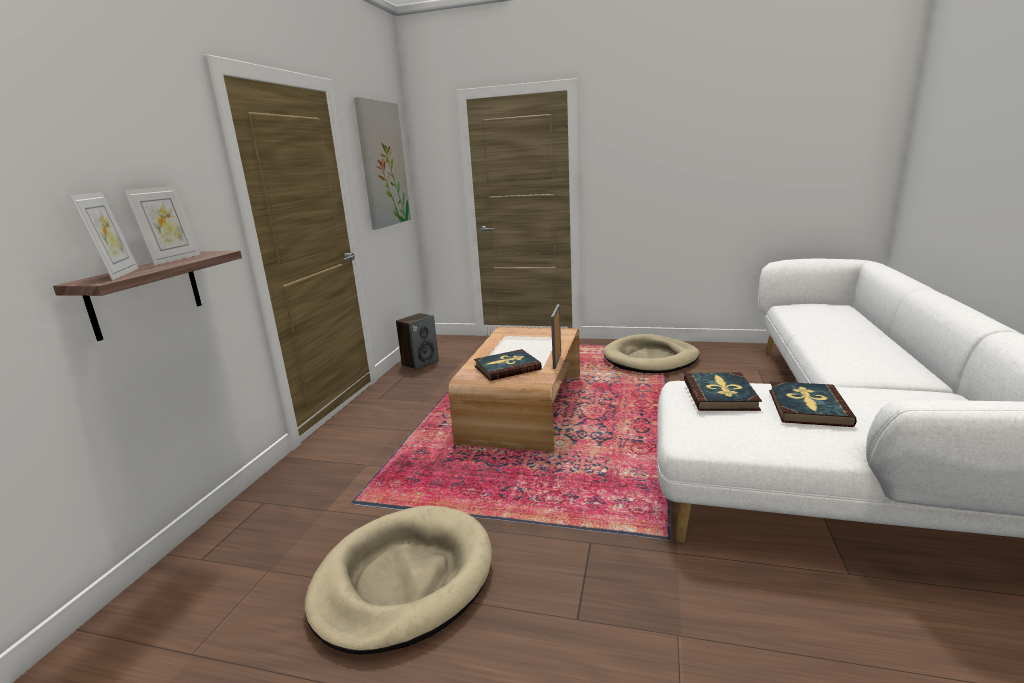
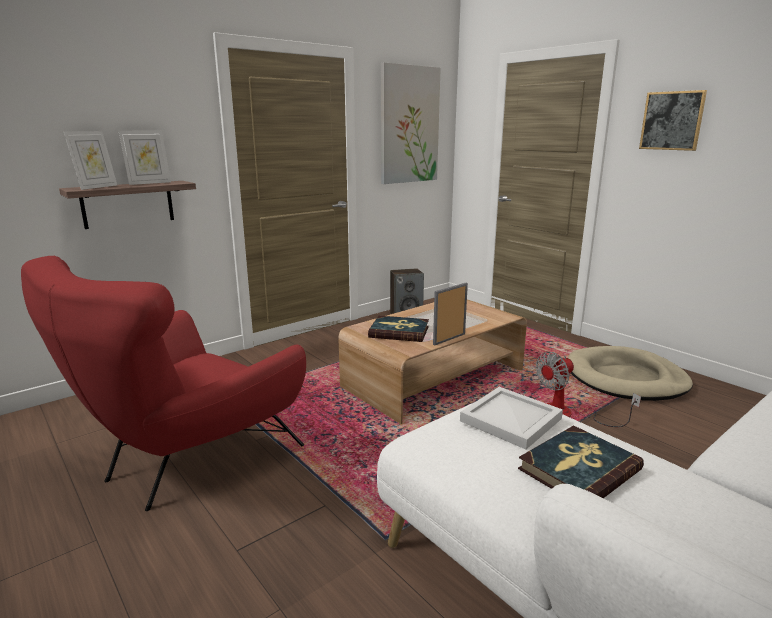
camera: 35 degrees right, 0 degrees up
beige dog bed [305,505,492,655] -> red armchair [21,256,306,511]
book [684,373,762,411] -> white tray [460,387,563,449]
none -> fan [536,352,641,427]
none -> picture [639,90,707,151]

